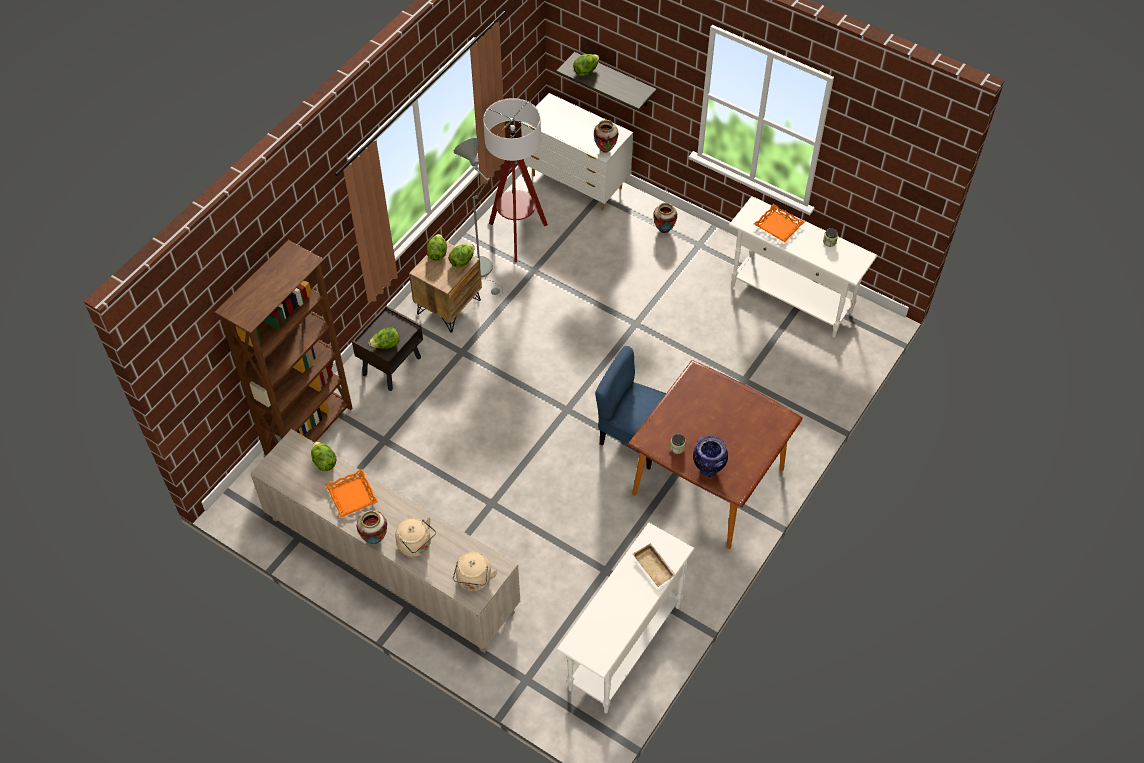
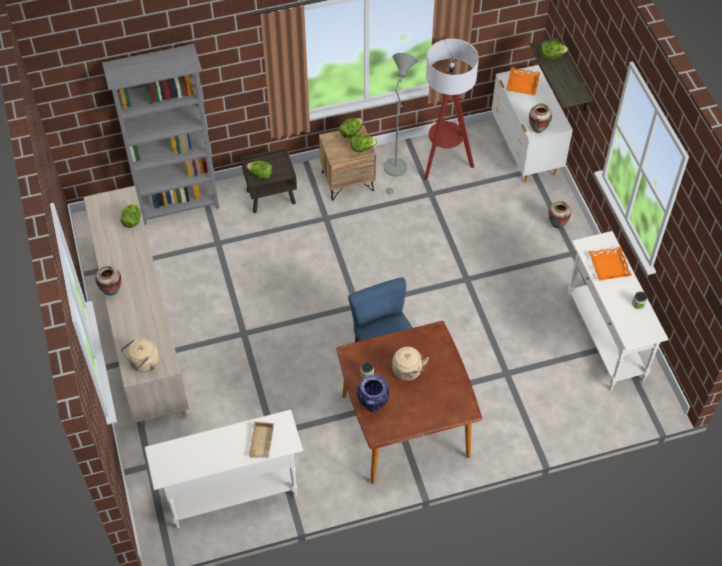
camera: 40 degrees right, 0 degrees up
brown bookcase [215,240,352,456] -> grey bookcase [102,44,219,225]
orange tray [325,469,378,517] -> orange tray moved to [506,67,541,95]
beige kettle [395,517,436,557] -> beige kettle moved to [392,347,429,381]

